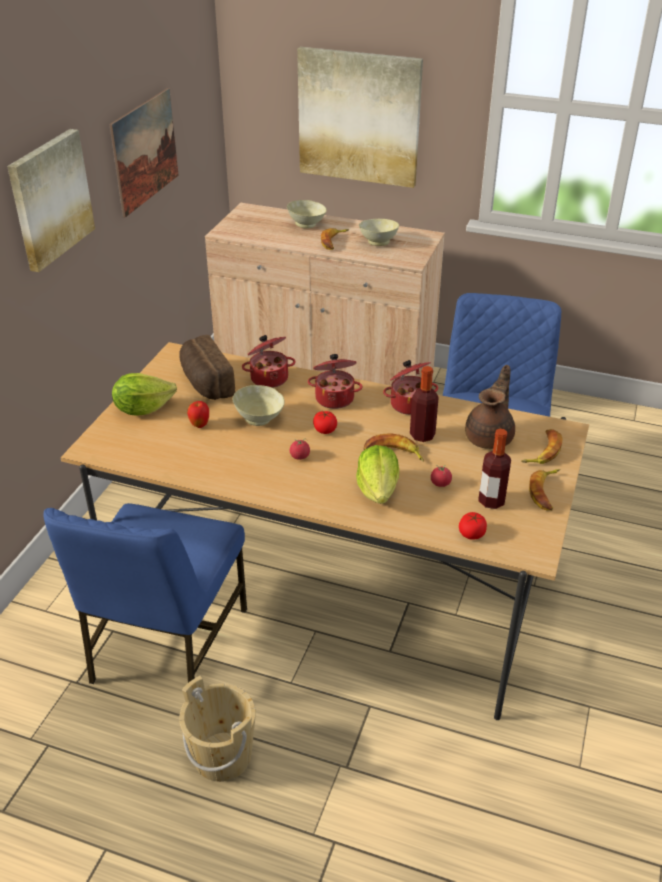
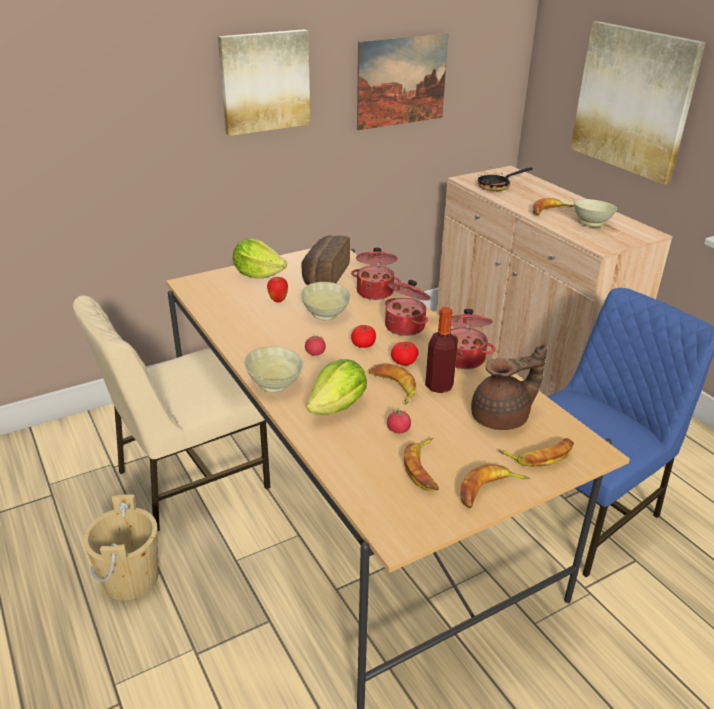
camera: 40 degrees right, 5 degrees down
blue chair [43,503,247,684] -> beige chair [73,295,271,531]
beige bowl [287,200,327,228] -> beige bowl moved to [244,346,303,393]
tomato [459,512,487,539] -> tomato moved to [391,342,419,365]
bottle [478,429,511,509] -> banana [404,438,439,491]
none -> frying pan [478,167,533,191]

